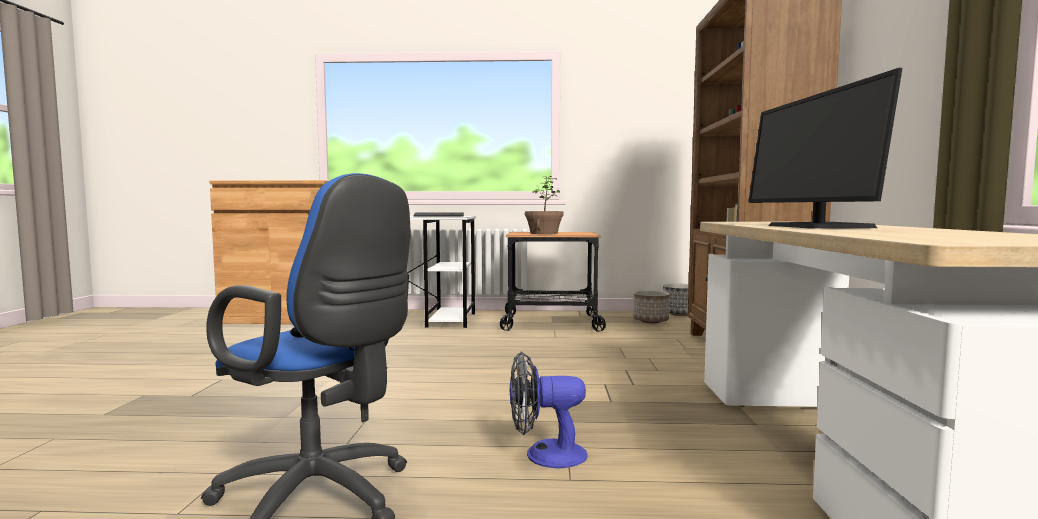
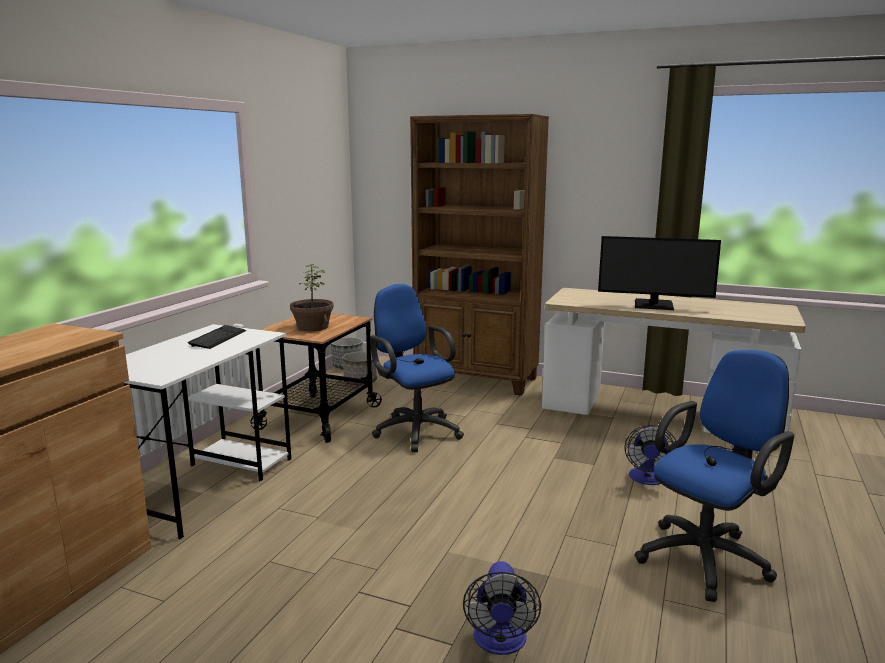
camera: 70 degrees left, 10 degrees up
none -> blue office chair [370,284,464,452]
none -> fan [463,561,541,655]

